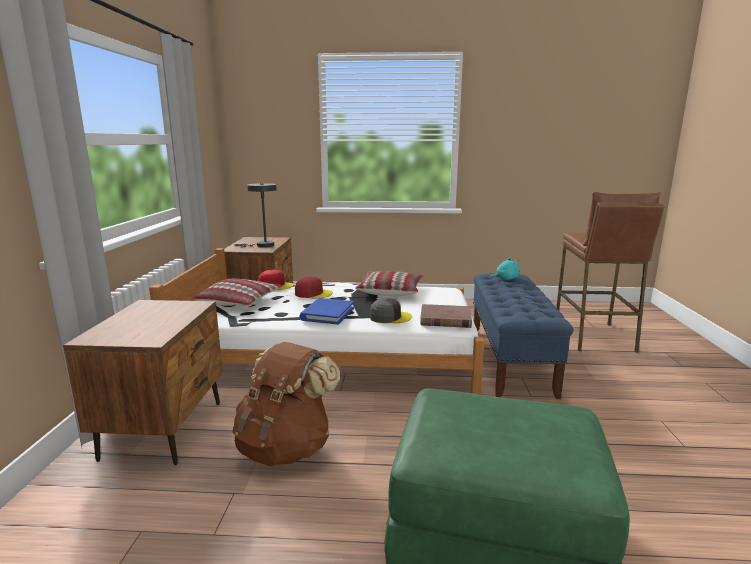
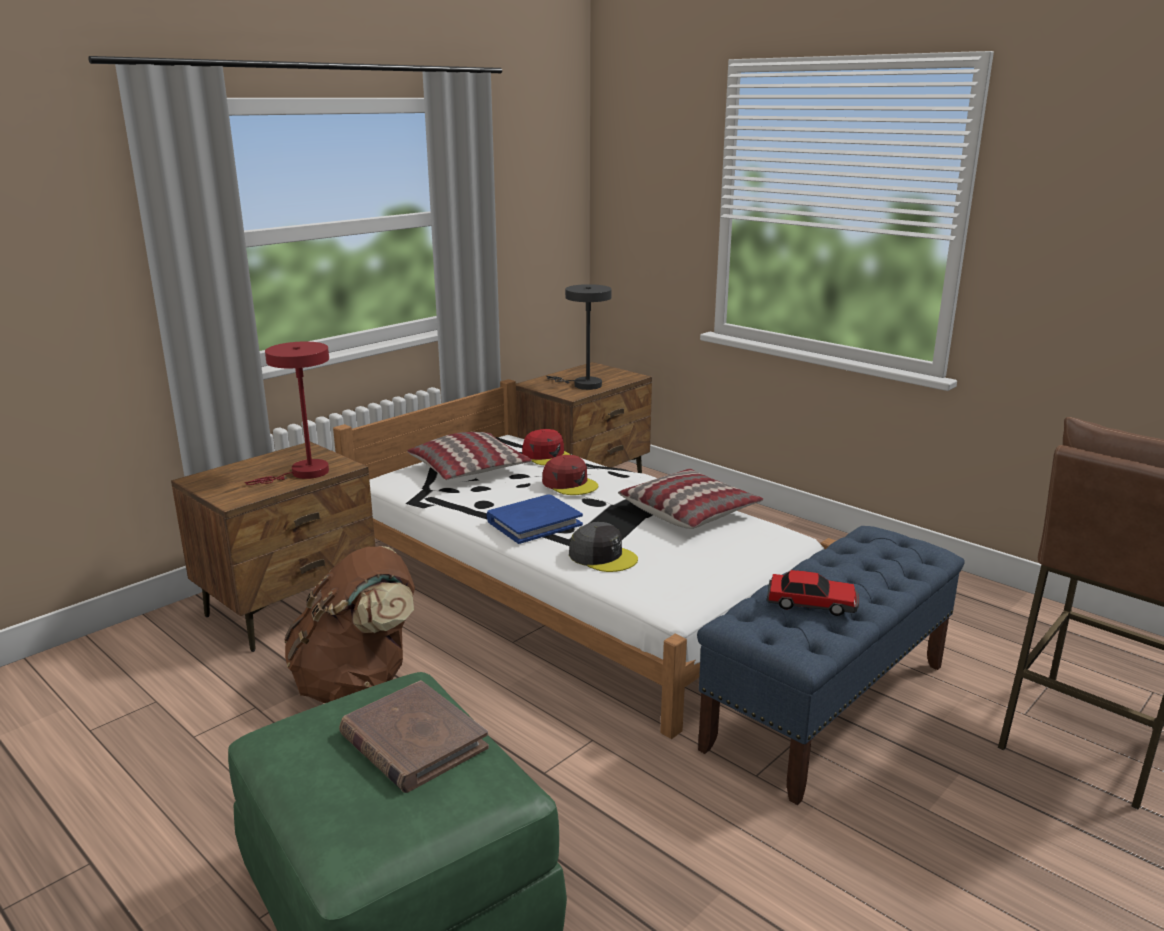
camera: 40 degrees right, 5 degrees up
brown book [420,304,472,328] -> brown book moved to [339,680,489,793]
turquoise plush toy [489,257,520,280] -> none
none -> red table lamp [245,342,329,485]
none -> toy car [767,570,859,616]

